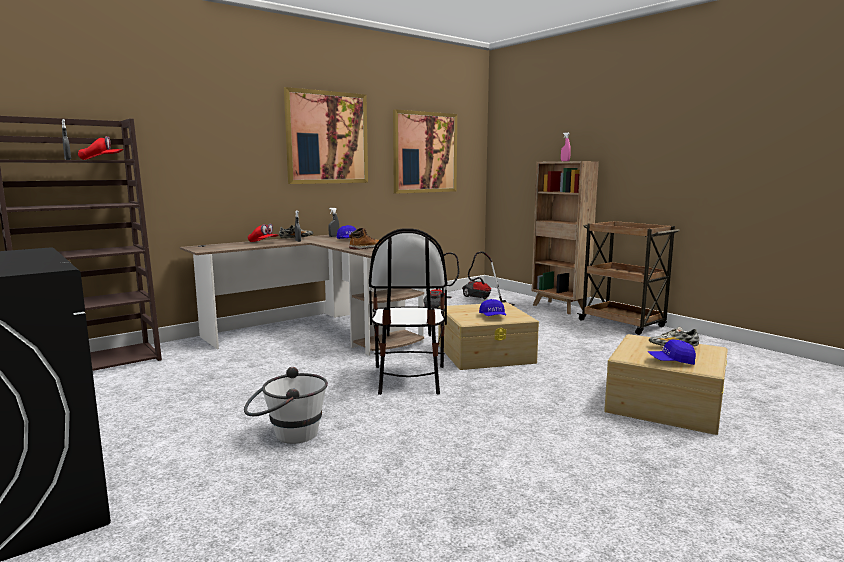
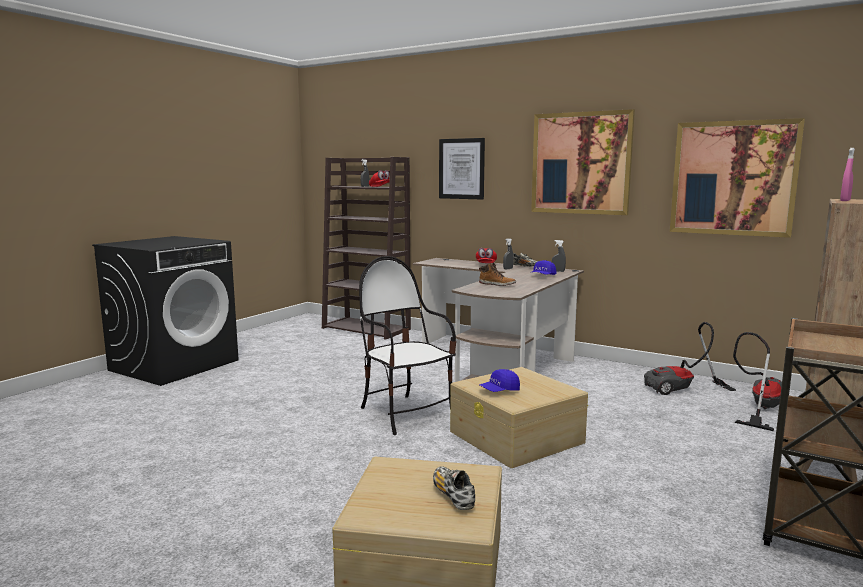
camera: 70 degrees right, 0 degrees up
white bucket [244,367,328,444] -> none
chair [369,228,447,395] -> chair turned 75 degrees clockwise [359,256,456,435]
blue cap [648,340,696,365] -> none
none -> picture [439,138,485,200]

